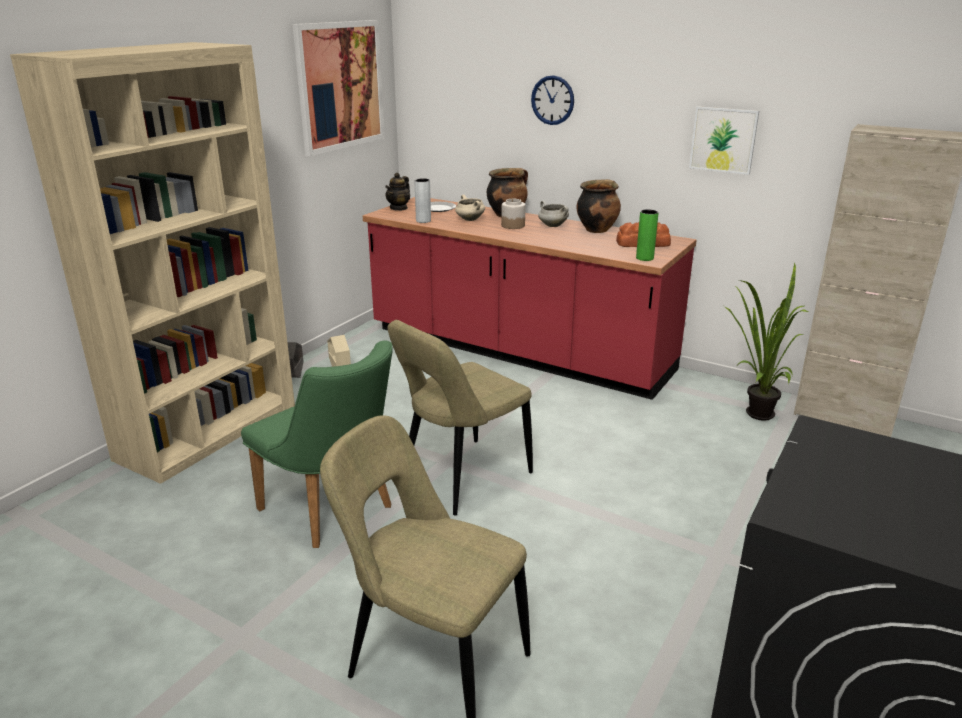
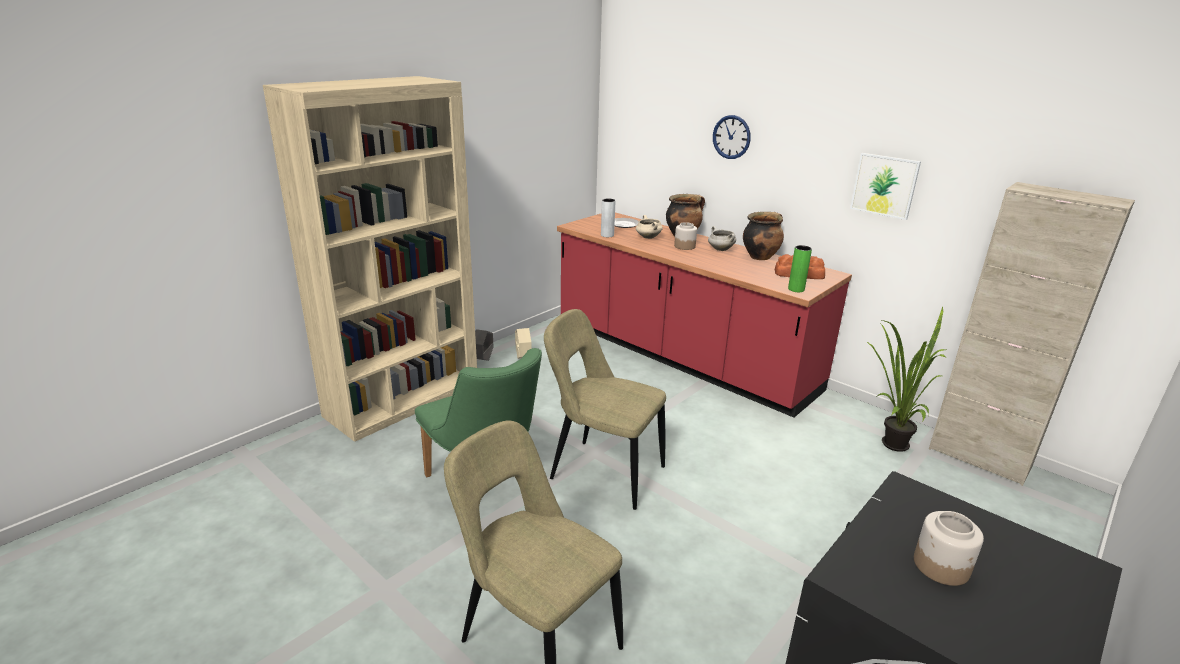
camera: 10 degrees right, 0 degrees up
picture [293,20,384,156] -> none
teapot [385,172,410,211] -> none
beige chair [388,320,533,516] -> beige chair turned 60 degrees clockwise [544,309,666,510]
none -> jar [914,511,984,586]

